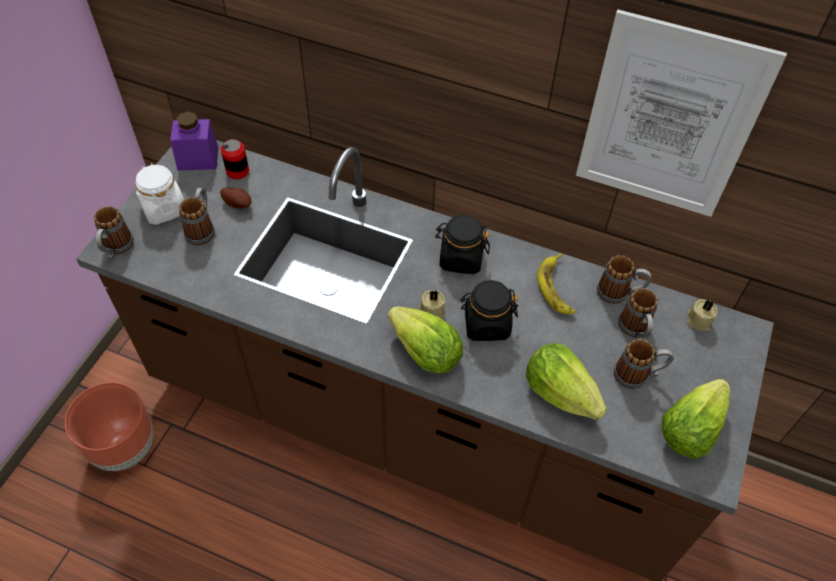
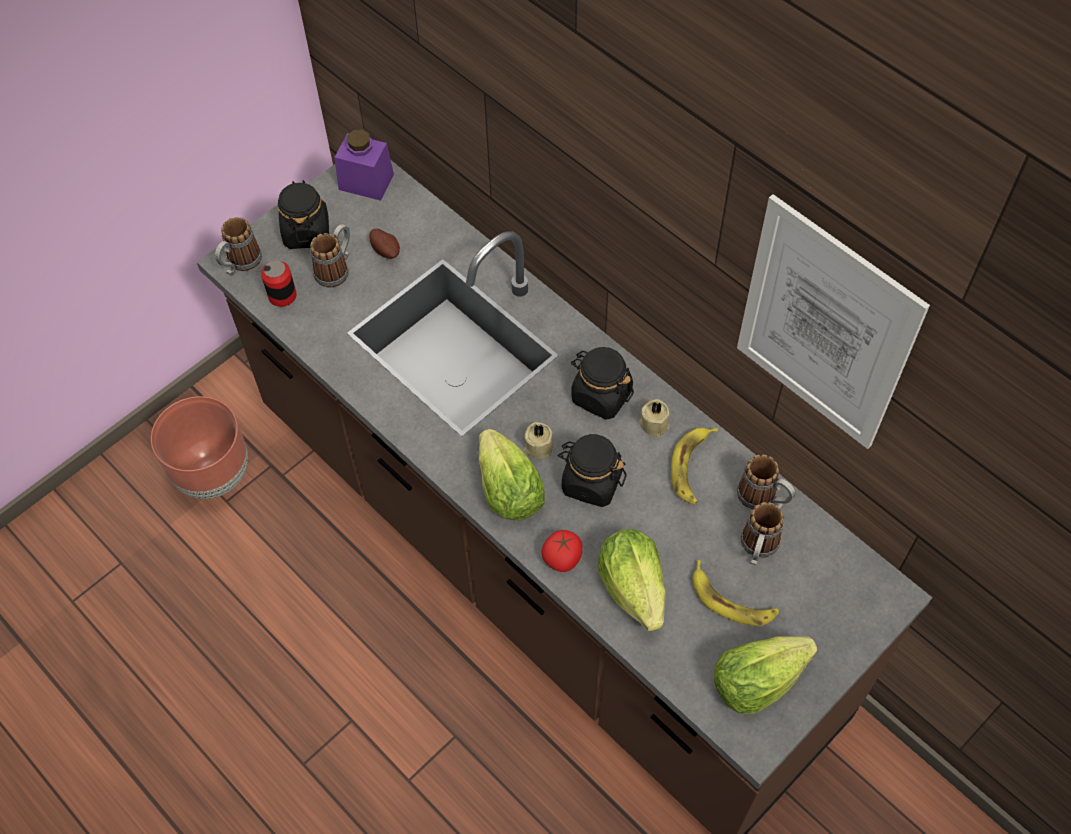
camera: 25 degrees right, 5 degrees up
white jar [136,163,184,225] -> black jar [278,180,329,249]
can [221,139,249,179] -> can moved to [261,260,297,307]
mug [614,339,673,389] -> banana [693,560,779,626]
beige candle [687,299,718,331] -> beige candle moved to [639,399,670,437]
none -> tomato [541,530,583,572]

